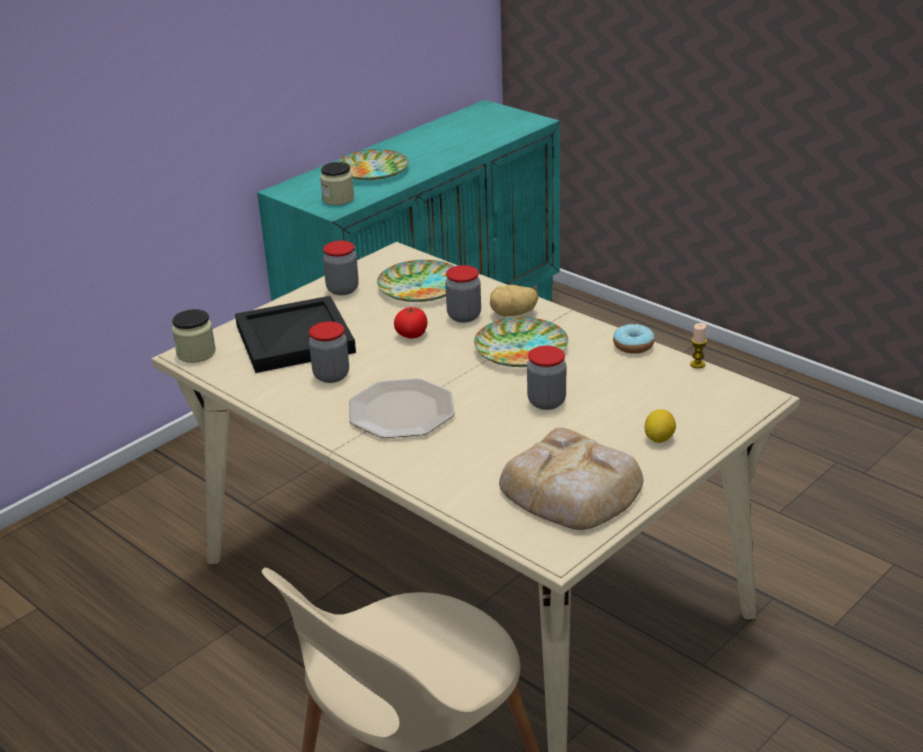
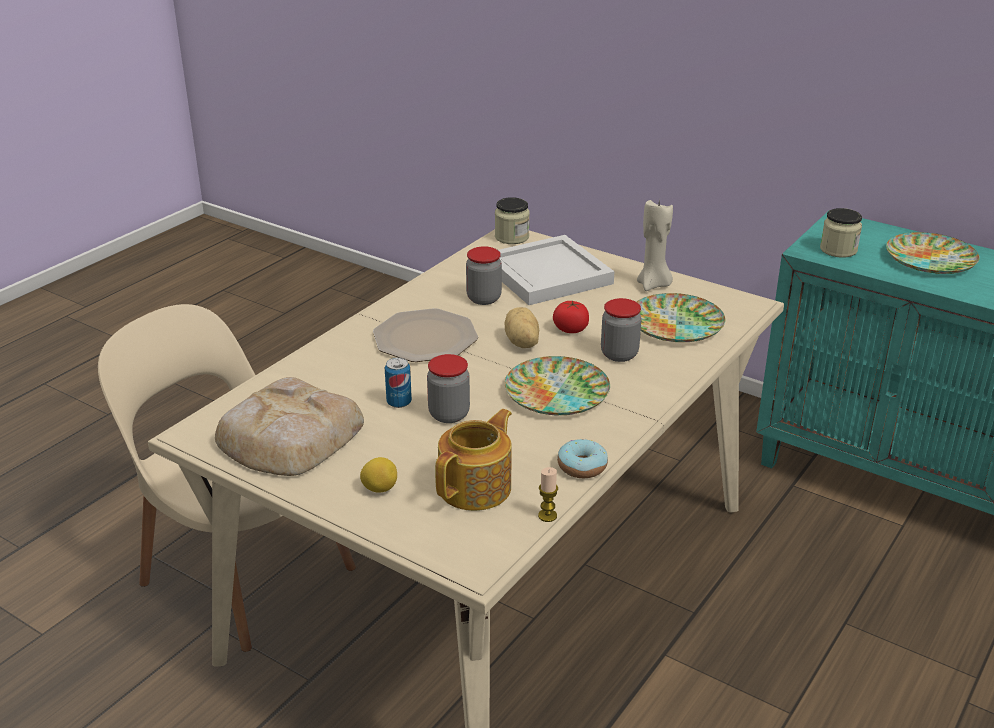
camera: 80 degrees right, 0 degrees up
black tray [235,296,356,373] -> white tray [499,235,615,305]
jar [323,240,359,295] -> beige candle [637,199,673,291]
potato [490,285,538,317] -> potato moved to [505,307,539,348]
none -> can [385,357,412,408]
none -> teapot [435,409,512,511]

